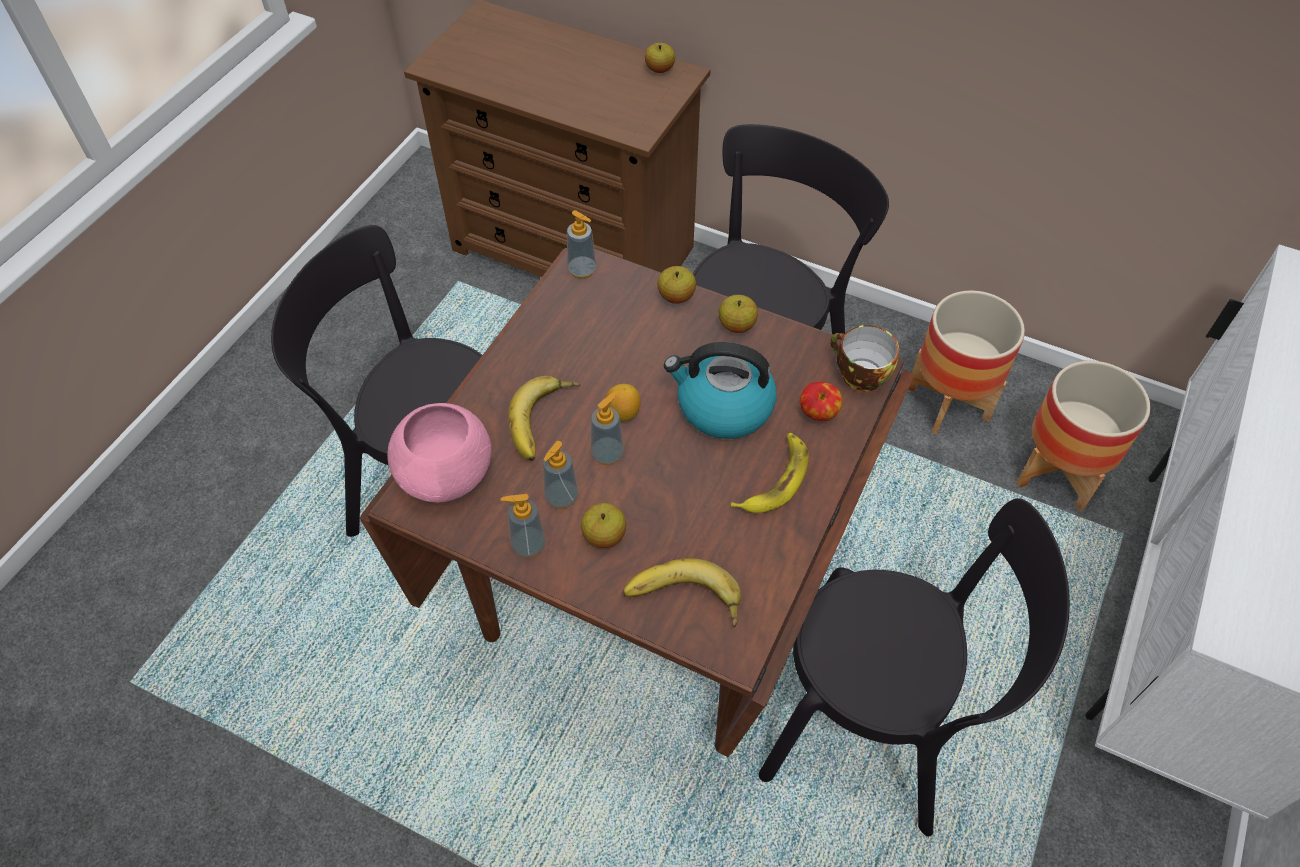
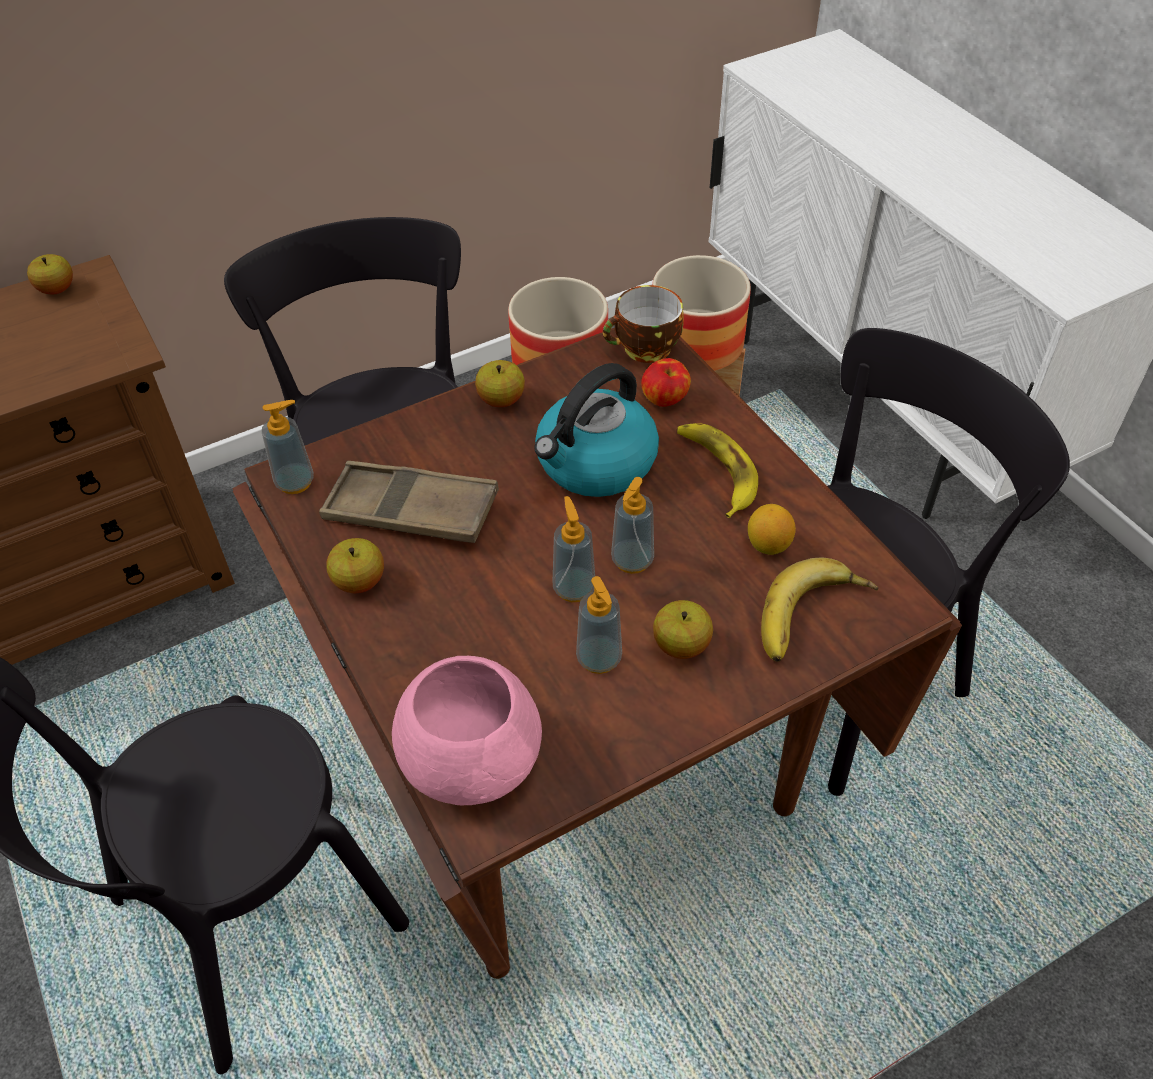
camera: 55 degrees left, 5 degrees down
soap dispenser [501,494,546,558] -> soap dispenser moved to [611,477,654,574]
banana [508,376,581,461] -> none
lemon [606,384,641,421] -> lemon moved to [748,504,796,555]
apple [658,266,696,304] -> apple moved to [326,538,384,593]
none -> brown tray [319,461,499,543]

